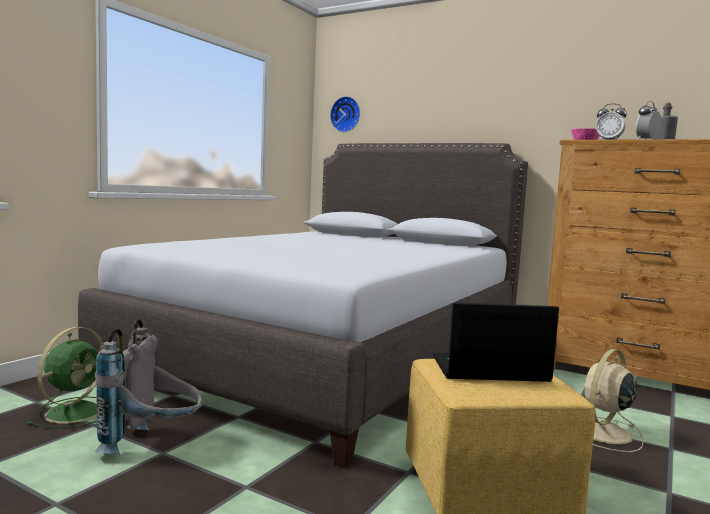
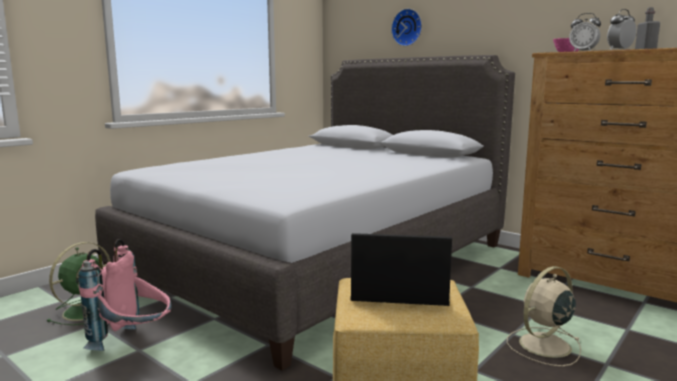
camera: 10 degrees right, 5 degrees up
grey backpack [94,319,203,454] -> pink backpack [79,239,171,351]
wall clock [330,96,360,132] -> wall clock moved to [391,9,422,46]

